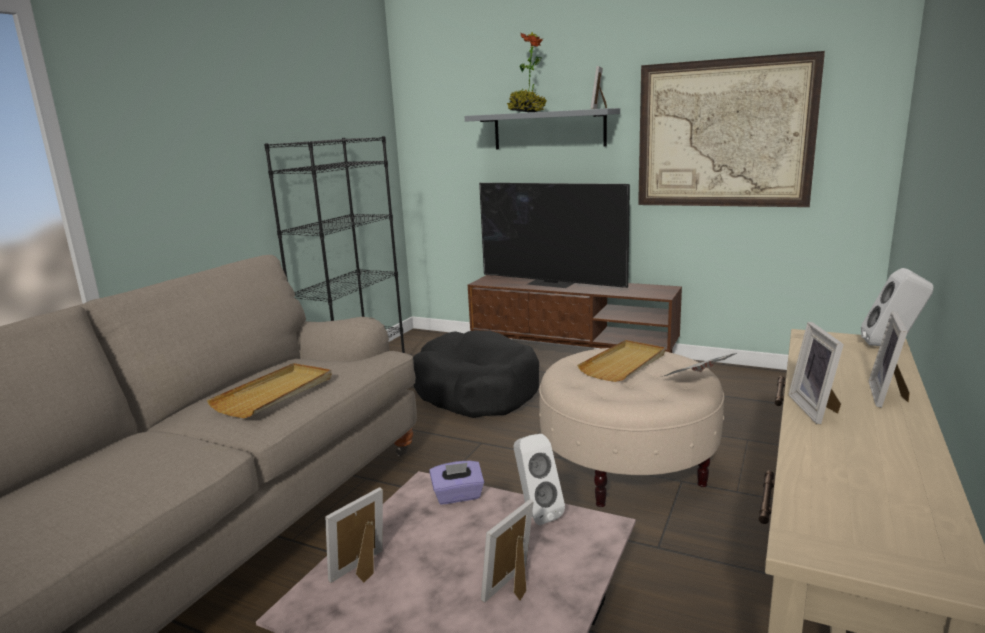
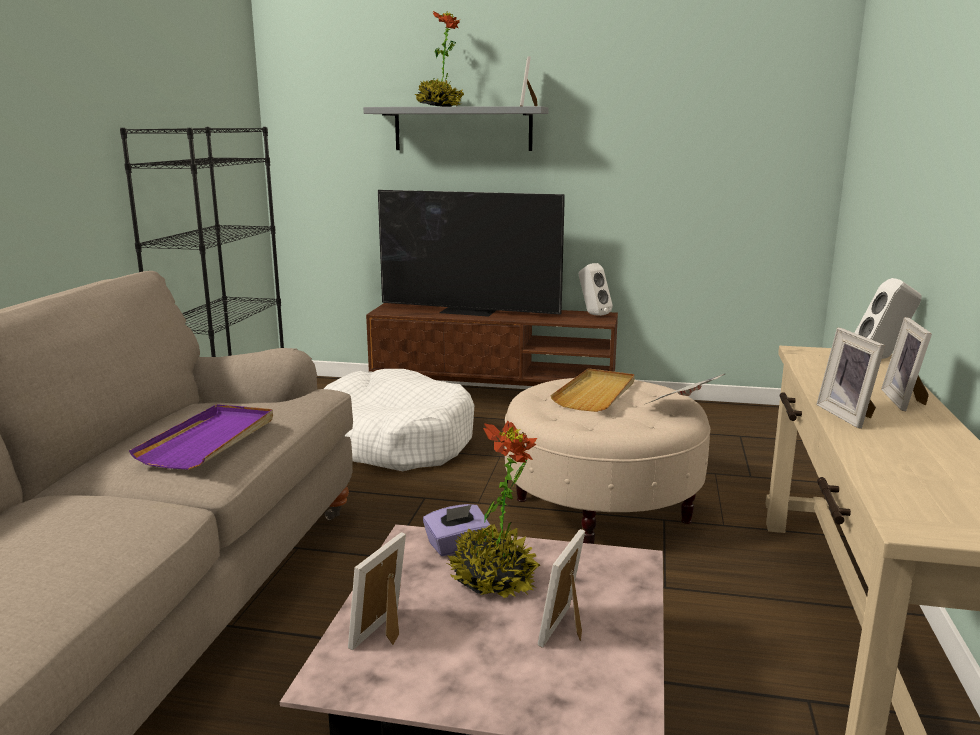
camera: 15 degrees left, 0 degrees up
beige tray [207,363,332,418] -> purple tray [129,404,273,470]
black dog bed [413,330,539,418] -> white dog bed [324,369,474,471]
white speaker [513,434,565,525] -> white speaker moved to [579,263,613,316]
picture [638,51,825,207] -> none
none -> potted plant [447,420,540,598]

